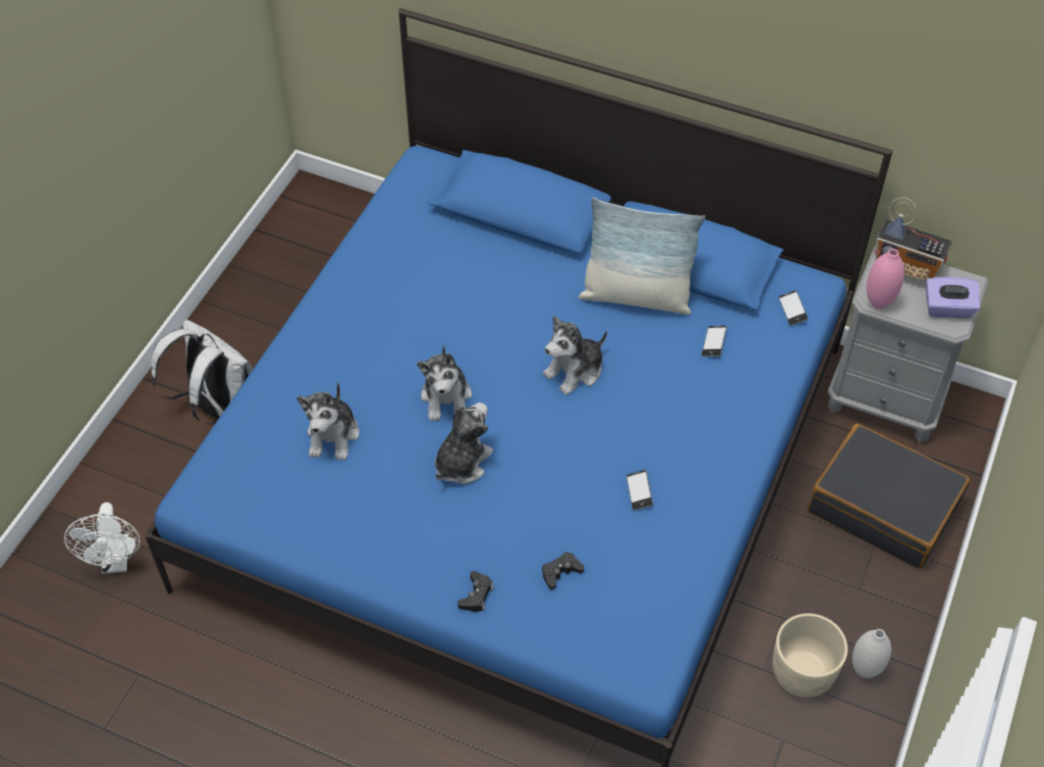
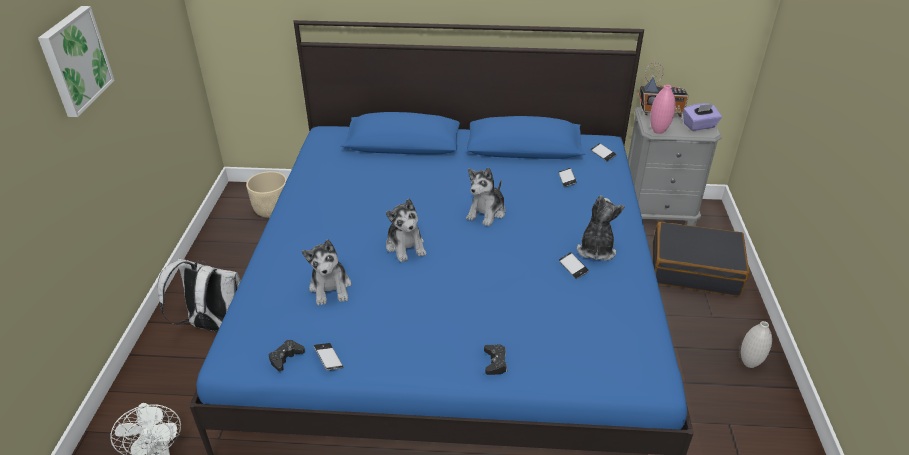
camera: 20 degrees left, 15 degrees down
plush toy [435,402,493,484] -> plush toy moved to [577,195,625,261]
black game controller [542,551,584,590] -> black game controller moved to [268,340,305,371]
pillow [578,197,705,315] -> none
beige planter [773,613,848,697] -> beige planter moved to [246,171,287,218]
none -> picture [38,6,115,117]
none -> phone [314,343,343,370]

